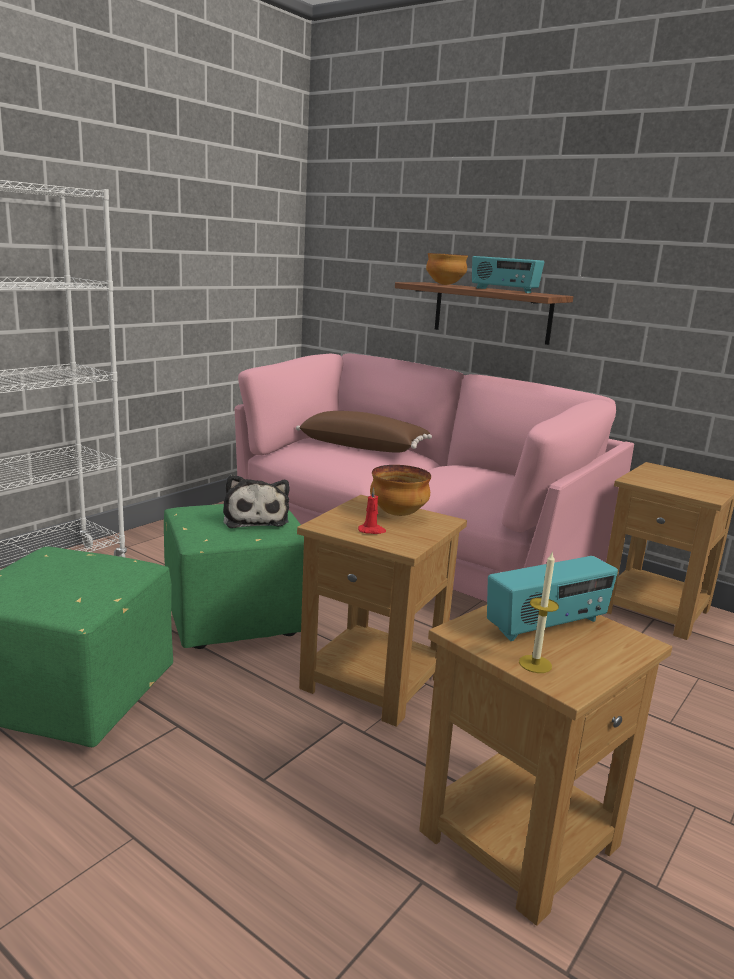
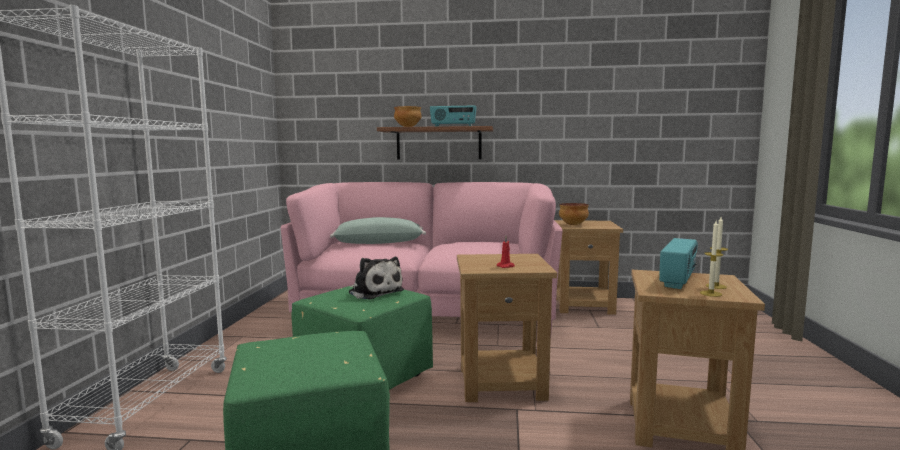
camera: 30 degrees left, 10 degrees down
brown pillow [296,411,432,453] -> green pillow [330,217,426,244]
bowl [370,465,431,516] -> bowl moved to [559,203,589,225]
none -> candle [706,217,728,289]

